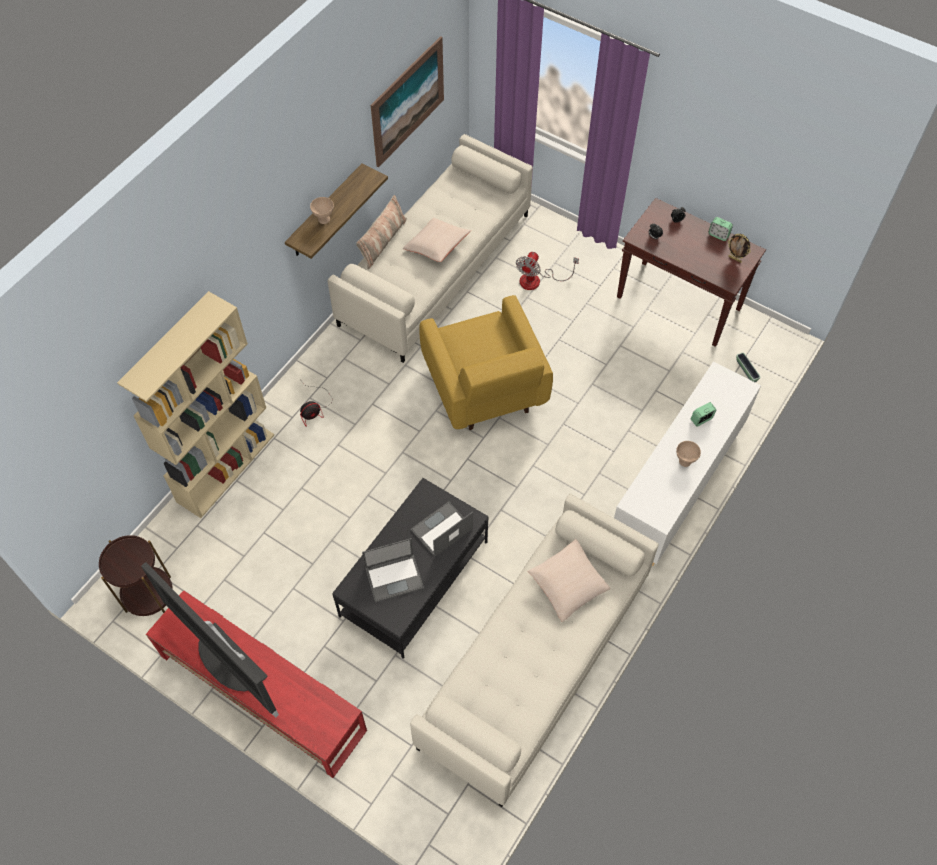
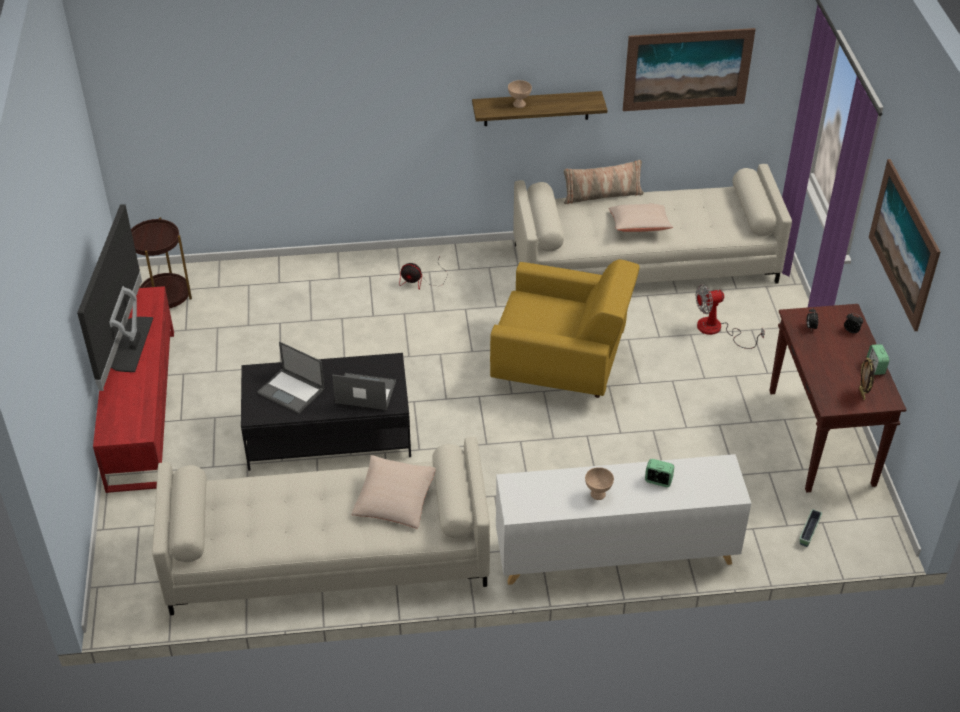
camera: 50 degrees right, 15 degrees down
beige bookcase [117,291,274,518] -> none
yellow armchair [419,295,553,430] -> yellow armchair turned 105 degrees counterclockwise [490,259,640,398]
none -> picture [869,159,940,331]

